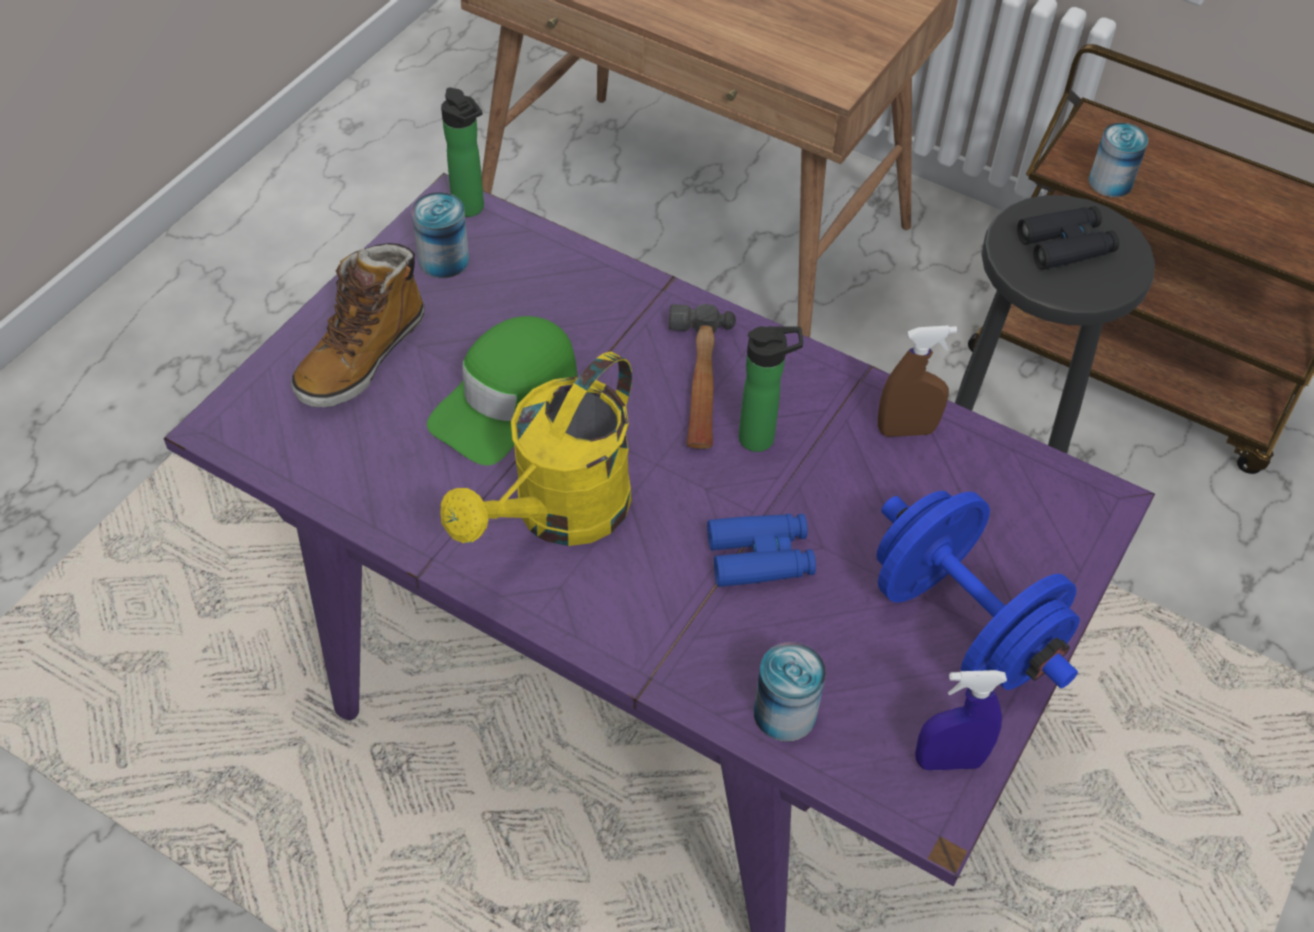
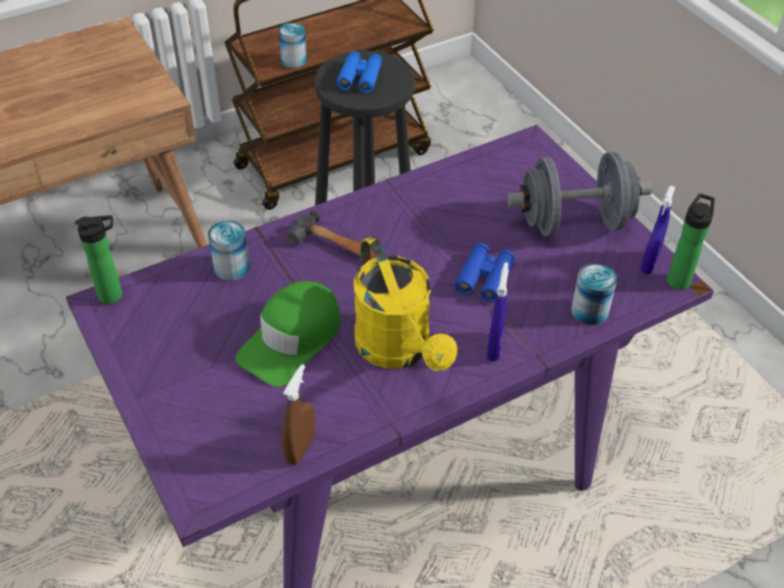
camera: 60 degrees left, 5 degrees down
boot [291,243,425,408] -> none
can [412,192,469,278] -> can moved to [208,220,250,281]
green cap [427,316,578,465] -> green cap turned 60 degrees clockwise [236,281,341,387]
bottle [739,326,803,452] -> bottle moved to [667,194,715,290]
blue dumbbell [877,491,1080,690] -> grey dumbbell [507,152,652,236]
brown spray bottle [878,325,957,437] -> brown spray bottle moved to [282,364,315,465]
black binoculars [1017,206,1119,270] -> blue binoculars [336,51,382,93]
none -> blue spray bottle [487,262,509,361]

